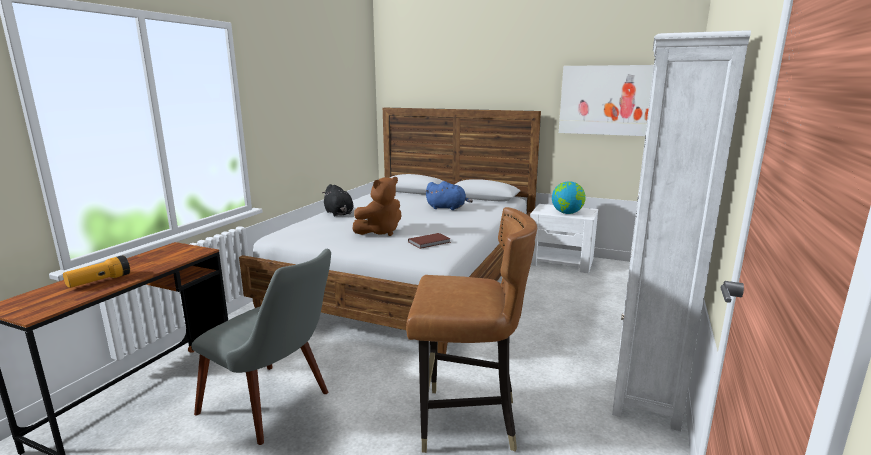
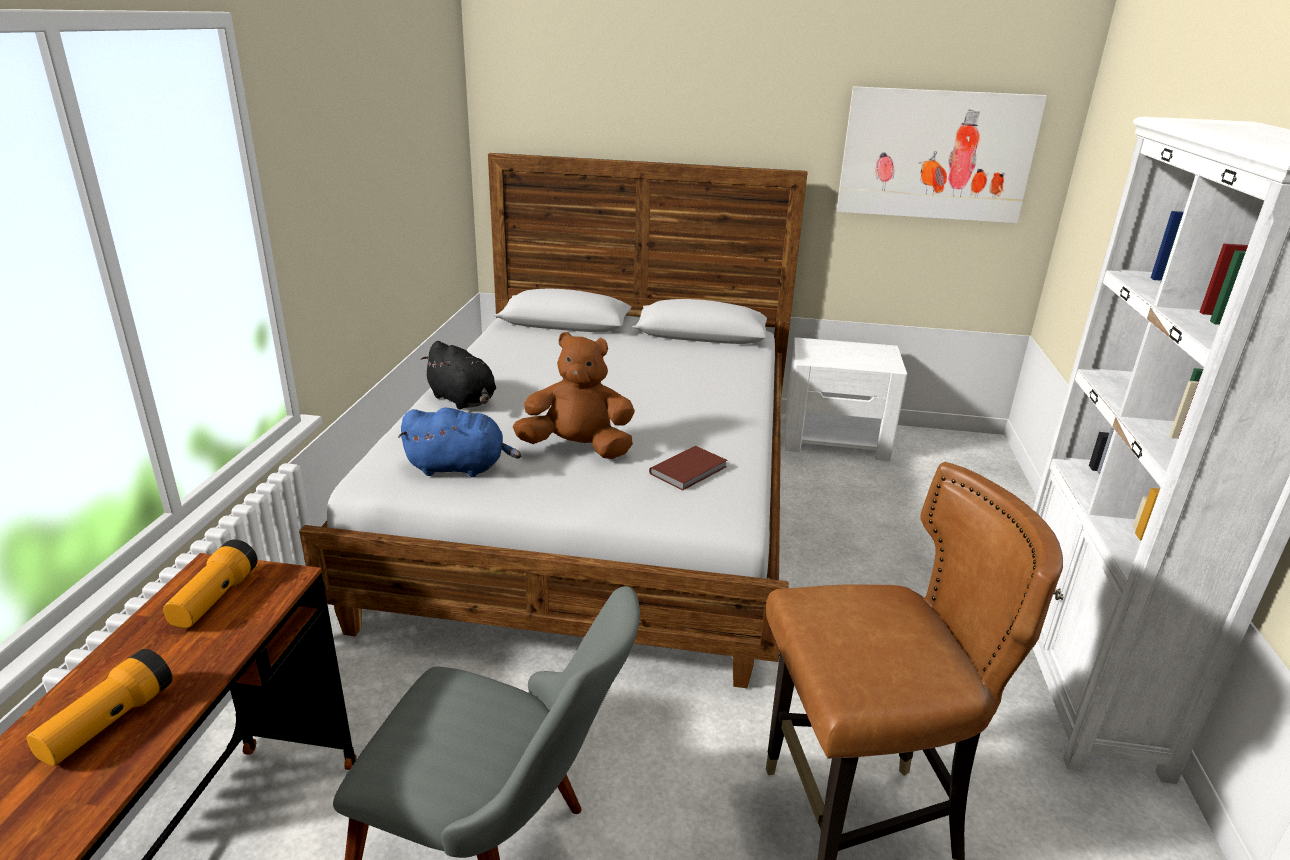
camera: 15 degrees left, 10 degrees up
brown plush toy [352,177,402,236] -> brown plush toy turned 120 degrees counterclockwise [513,332,635,459]
blue plush toy [425,181,473,210] -> blue plush toy moved to [398,408,521,477]
globe [552,181,586,214] -> none
none -> flashlight [163,539,258,628]

